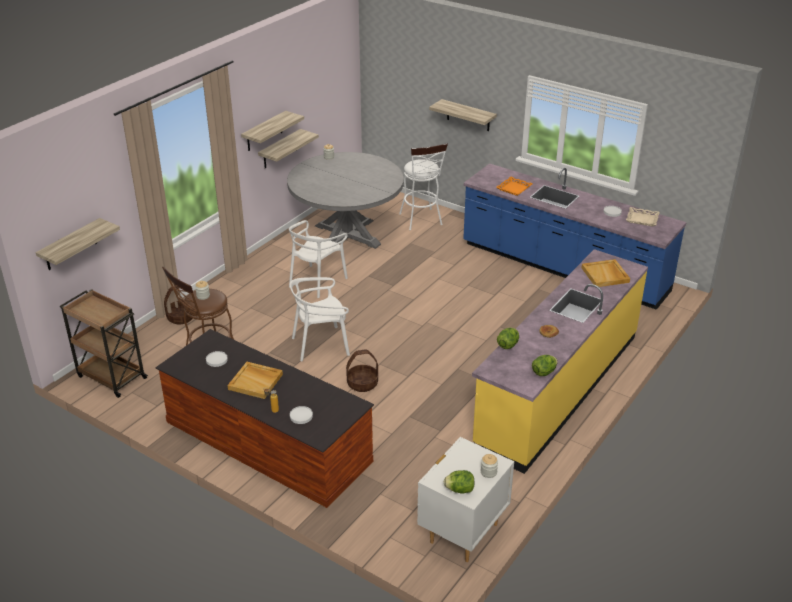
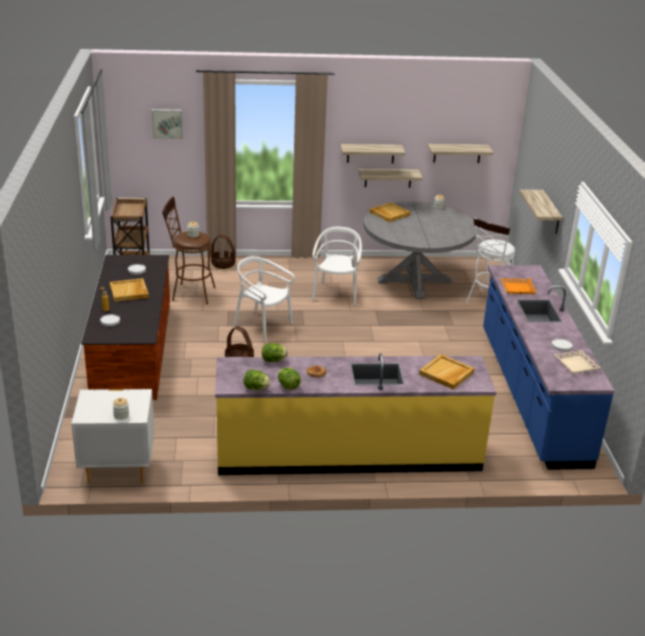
camera: 50 degrees right, 5 degrees down
shelf [35,218,120,270] -> shelf moved to [428,144,494,163]
white chair [289,220,348,298] -> white chair turned 105 degrees clockwise [312,227,362,305]
lettuce [444,470,475,494] -> lettuce moved to [278,368,301,390]
none -> picture [152,109,183,139]
none -> beige tray [370,202,411,222]

